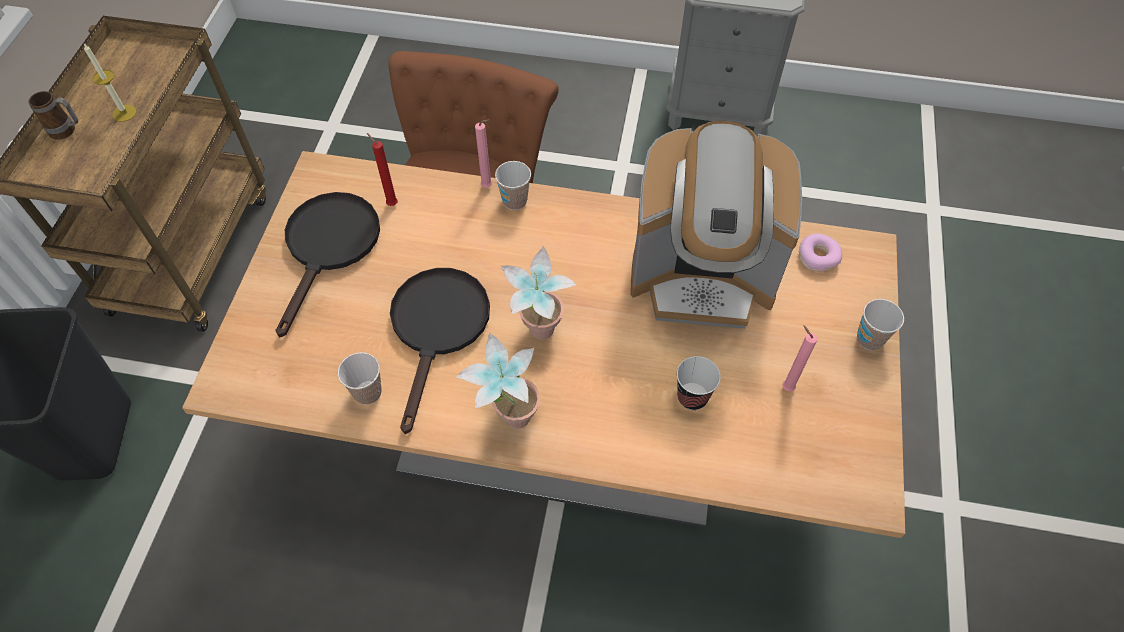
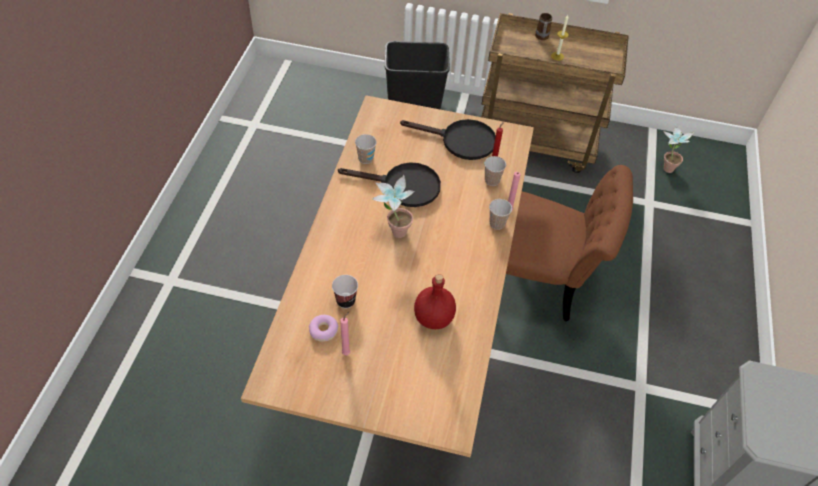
camera: 90 degrees right, 5 degrees down
potted plant [456,333,540,429] -> potted plant moved to [663,126,694,173]
coffee machine [631,121,802,329] -> red bottle [414,274,456,329]
donut [799,234,842,271] -> donut moved to [309,315,338,342]
cup [857,299,904,350] -> cup moved to [484,156,506,186]

